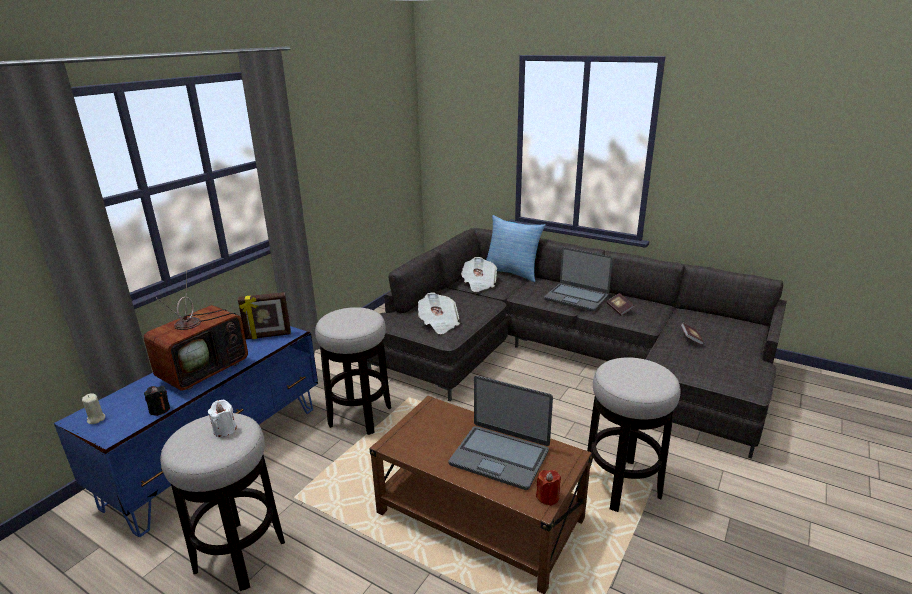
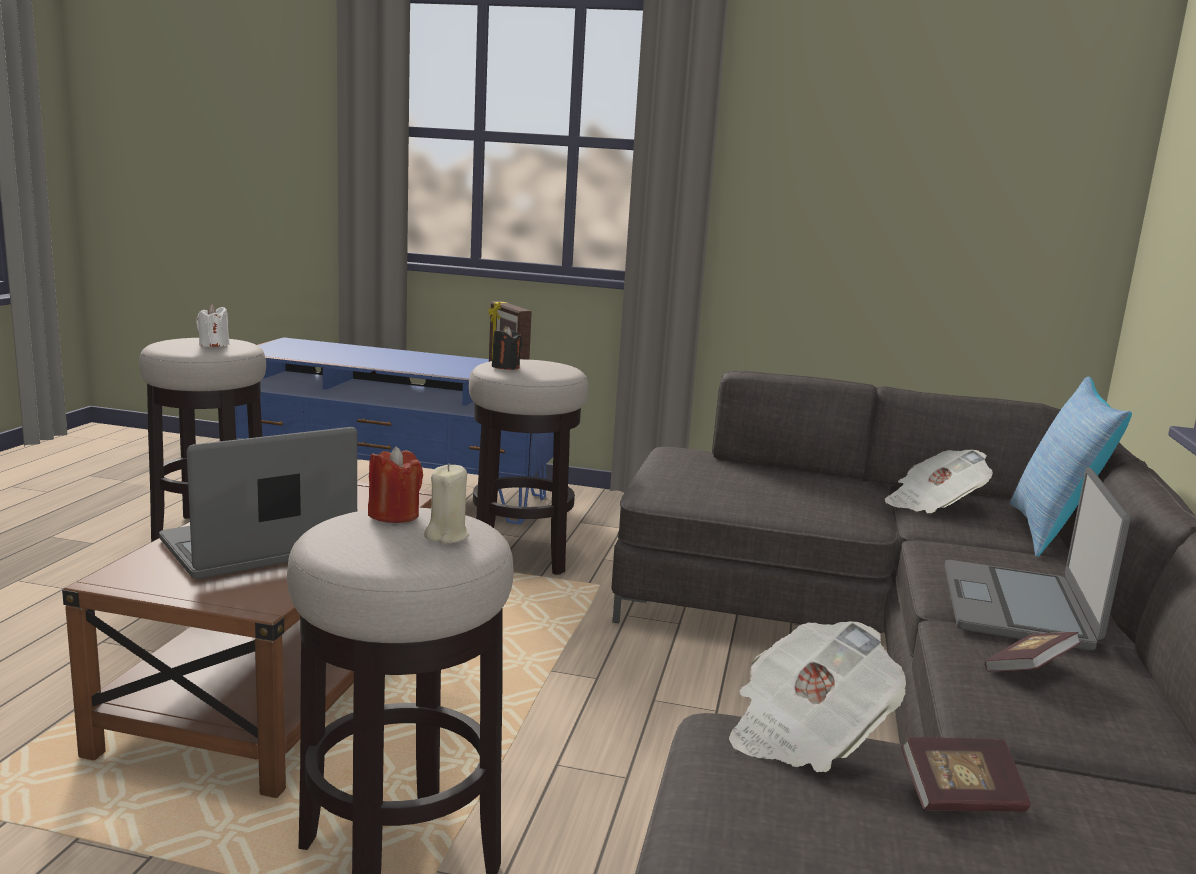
camera: 70 degrees right, 10 degrees down
beige candle [82,393,105,424] -> beige candle moved to [424,464,469,544]
television [144,271,248,391] -> none
black candle [144,386,170,416] -> black candle moved to [492,327,522,370]
newspaper [418,293,460,334] -> newspaper moved to [729,621,906,772]
laptop [449,375,553,490] -> laptop turned 45 degrees clockwise [159,427,357,579]
red candle [536,470,561,506] -> red candle moved to [368,447,423,523]

